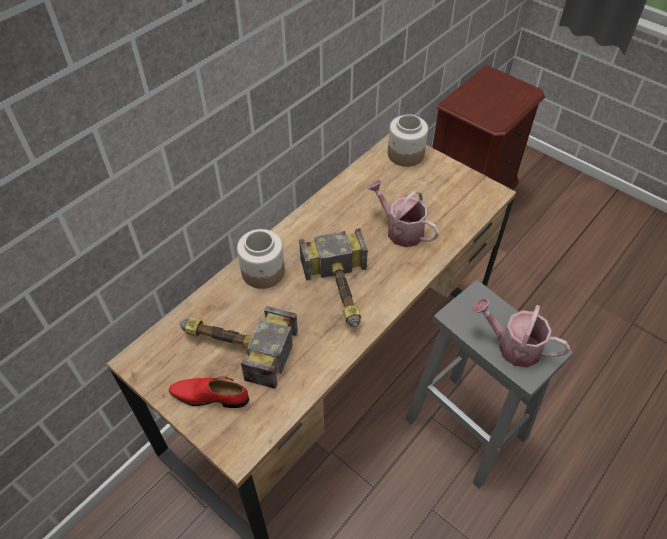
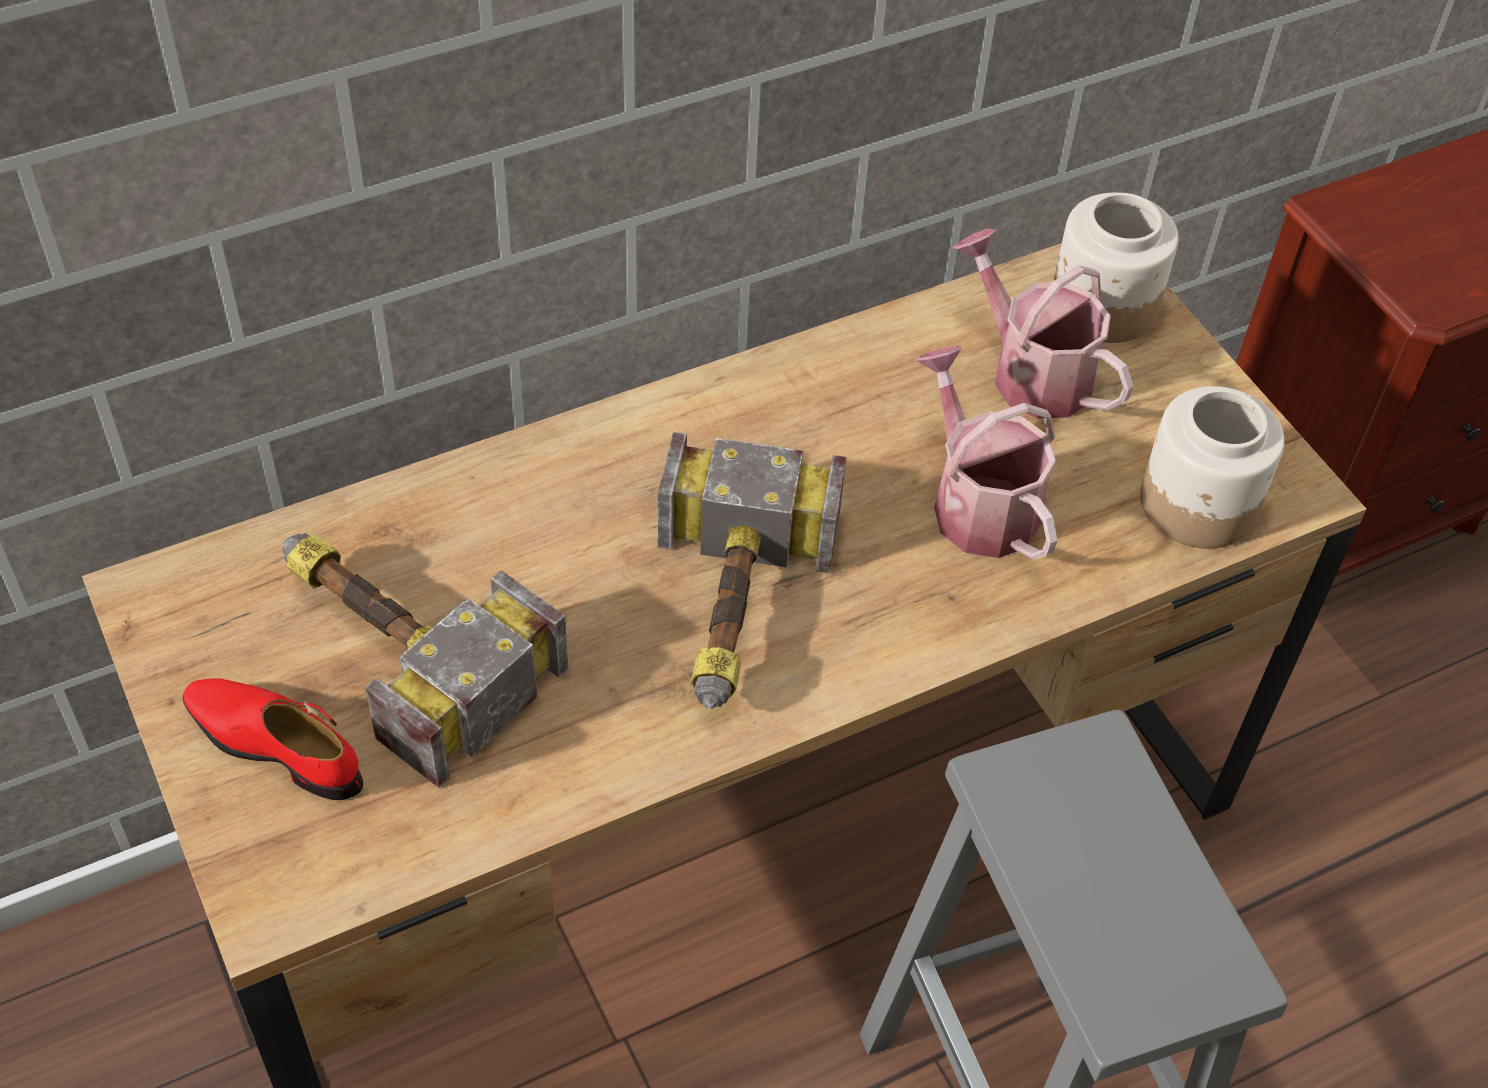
camera: 20 degrees right, 0 degrees up
jar [237,229,285,289] -> jar moved to [1140,386,1284,548]
watering can [472,298,570,368] -> watering can moved to [953,229,1134,419]

